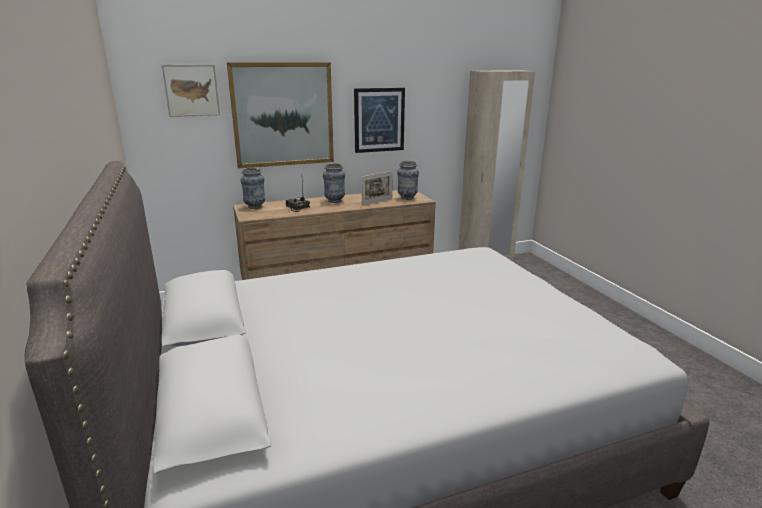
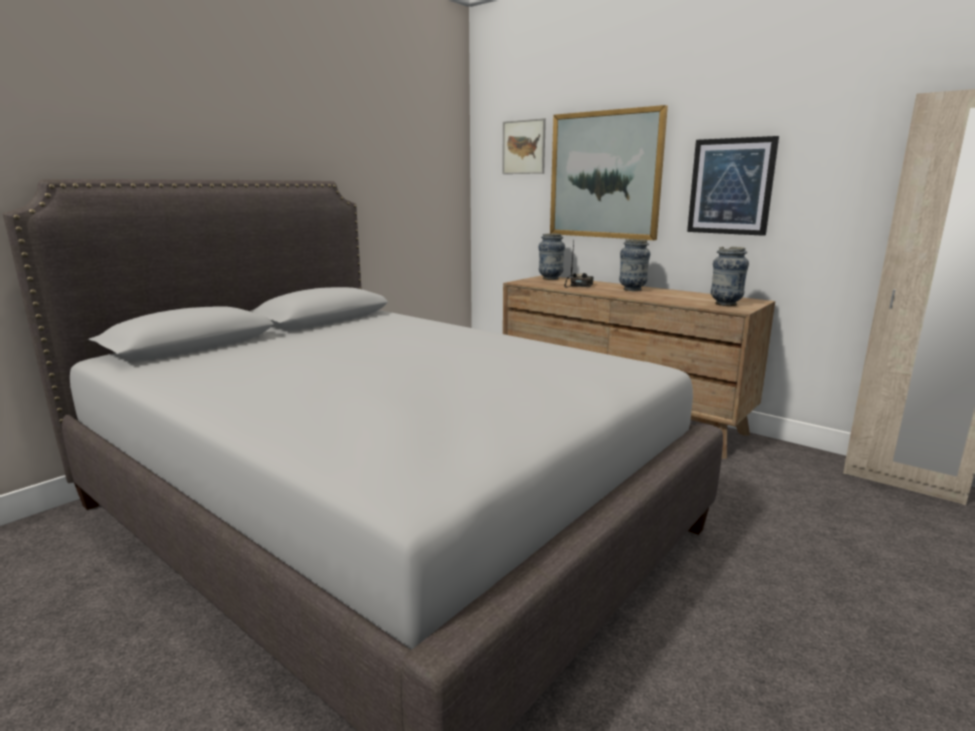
camera: 60 degrees right, 5 degrees down
picture frame [361,171,393,205] -> none

